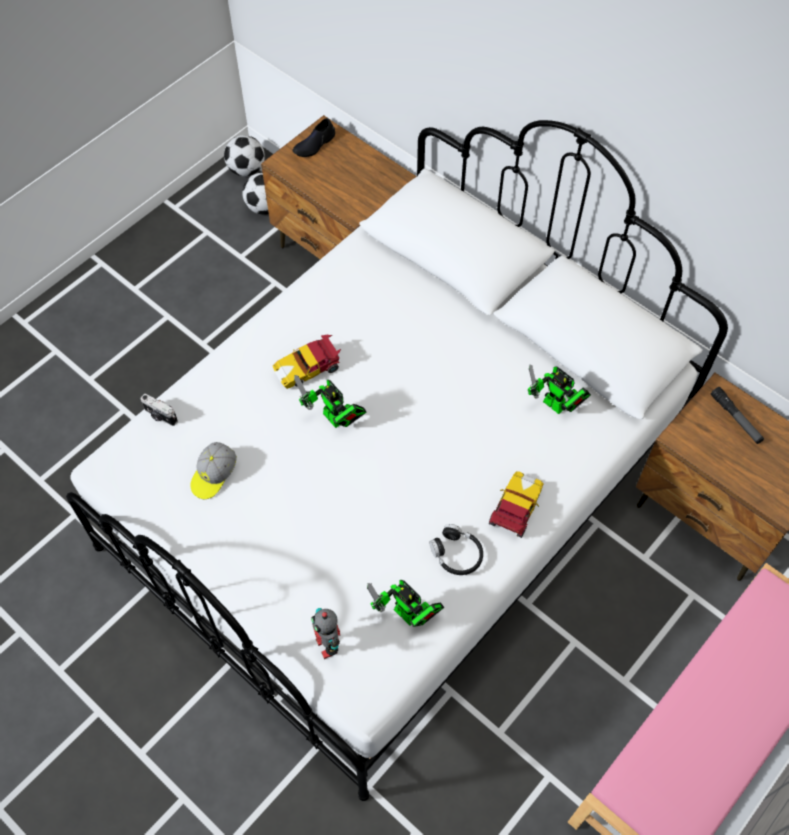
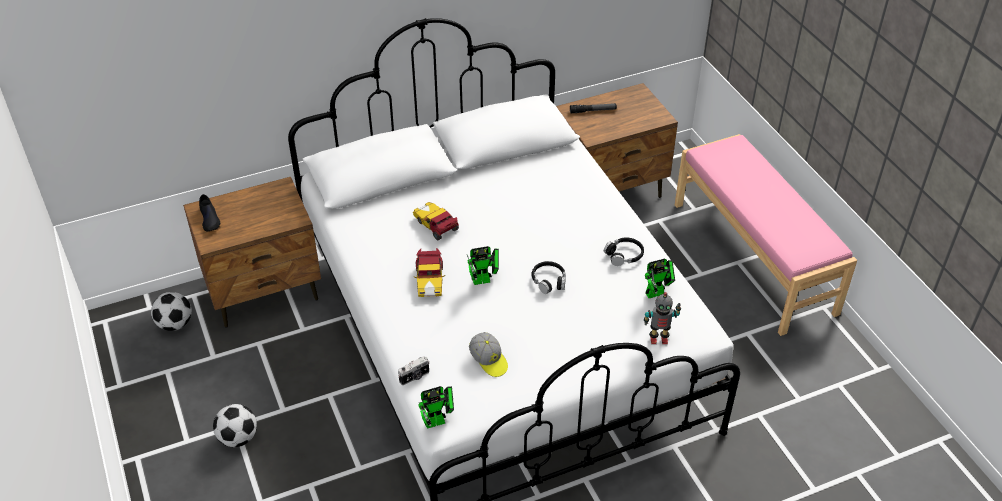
camera: 65 degrees left, 15 degrees down
football [224,135,265,177] -> football moved to [213,404,257,447]
toy car [489,471,544,538] -> toy car moved to [413,202,459,240]
toy robot [528,365,591,414] -> toy robot moved to [418,386,454,429]
none -> black headphones [532,261,566,294]

